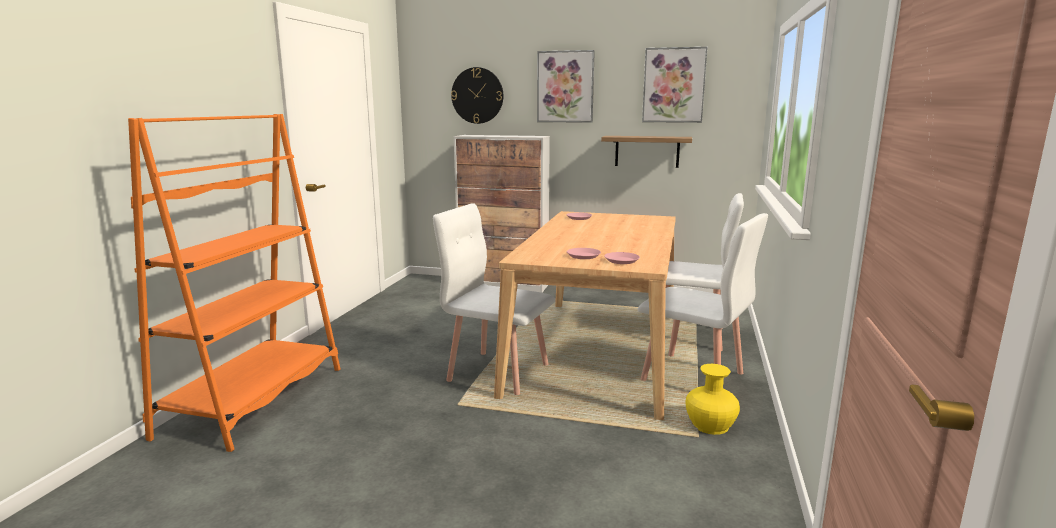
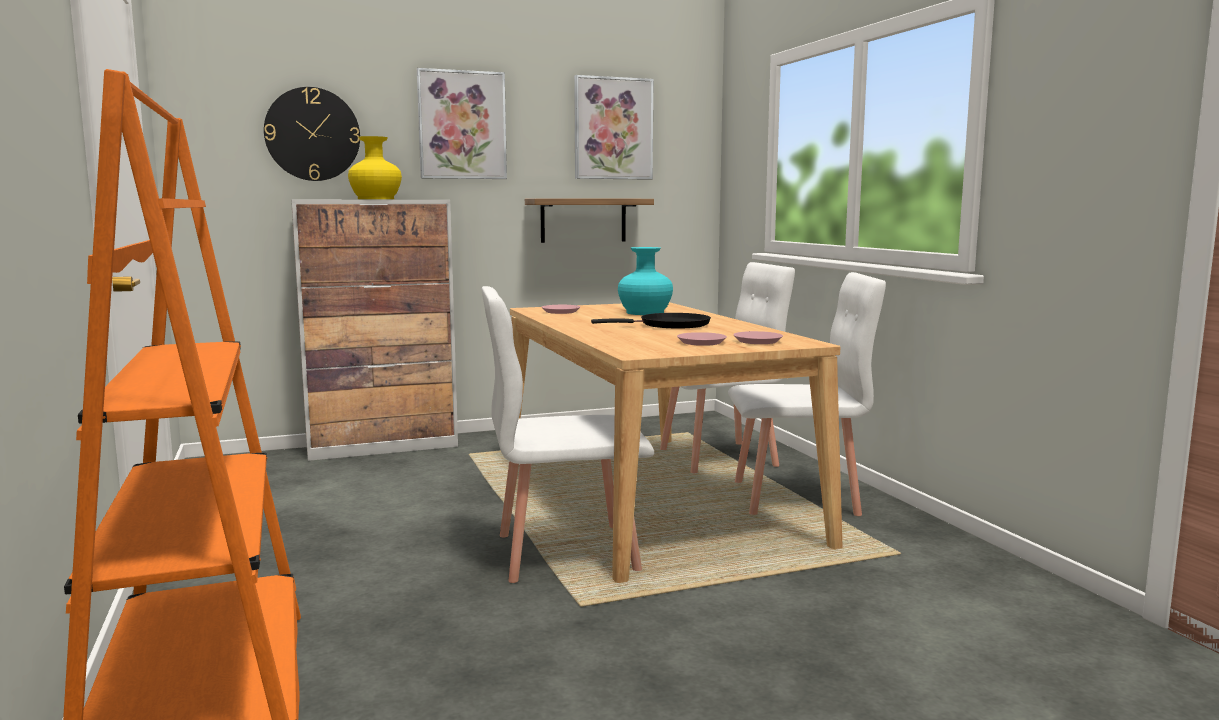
camera: 35 degrees left, 5 degrees down
yellow vase [686,364,740,435] -> yellow vase moved to [348,136,402,199]
none -> black frying pan [591,313,711,328]
none -> turquoise vase [618,247,673,315]

